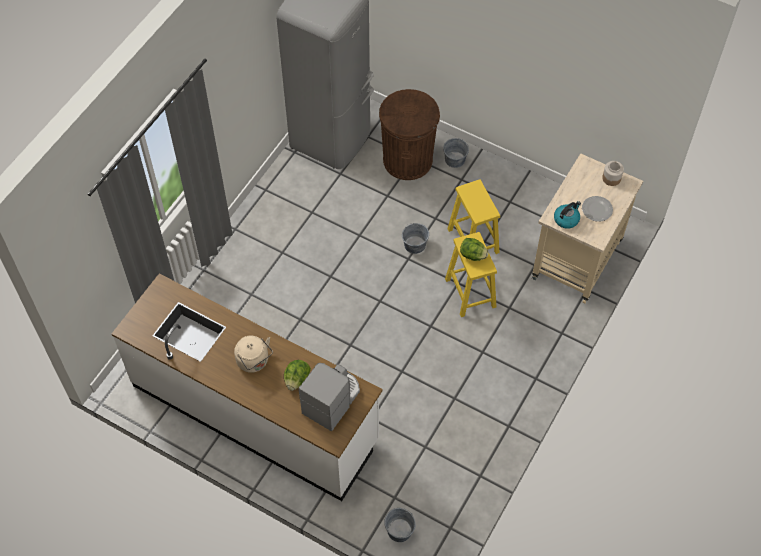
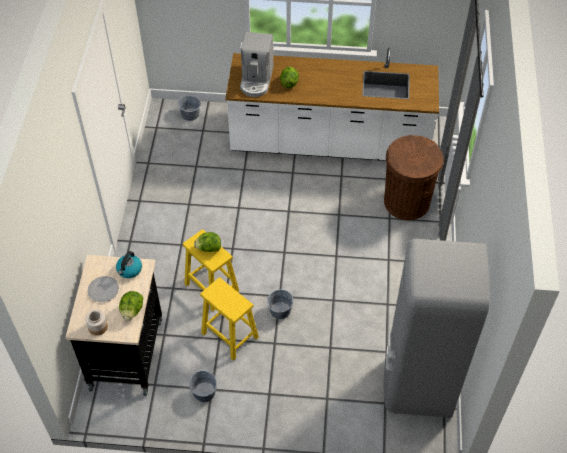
camera: 155 degrees right, 5 degrees down
beige kettle [234,336,273,373] -> none
brown trash can [379,89,440,180] -> brown trash can moved to [384,135,444,220]
grey bucket [443,138,469,168] -> grey bucket moved to [189,370,217,402]
beige cart [532,153,643,303] -> black cart [65,255,163,396]
none -> lettuce [119,291,143,321]

